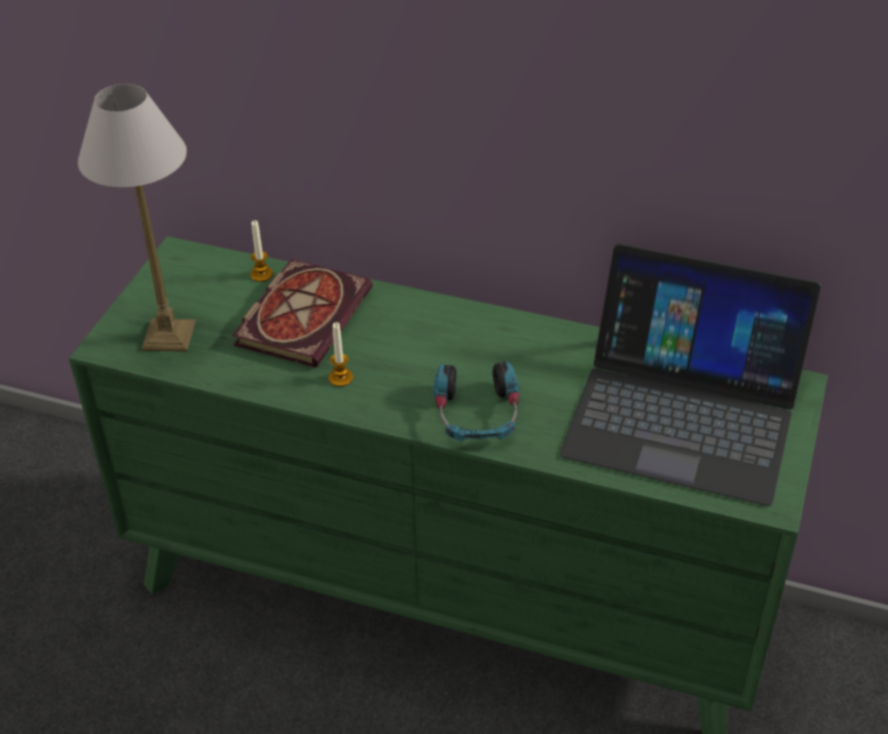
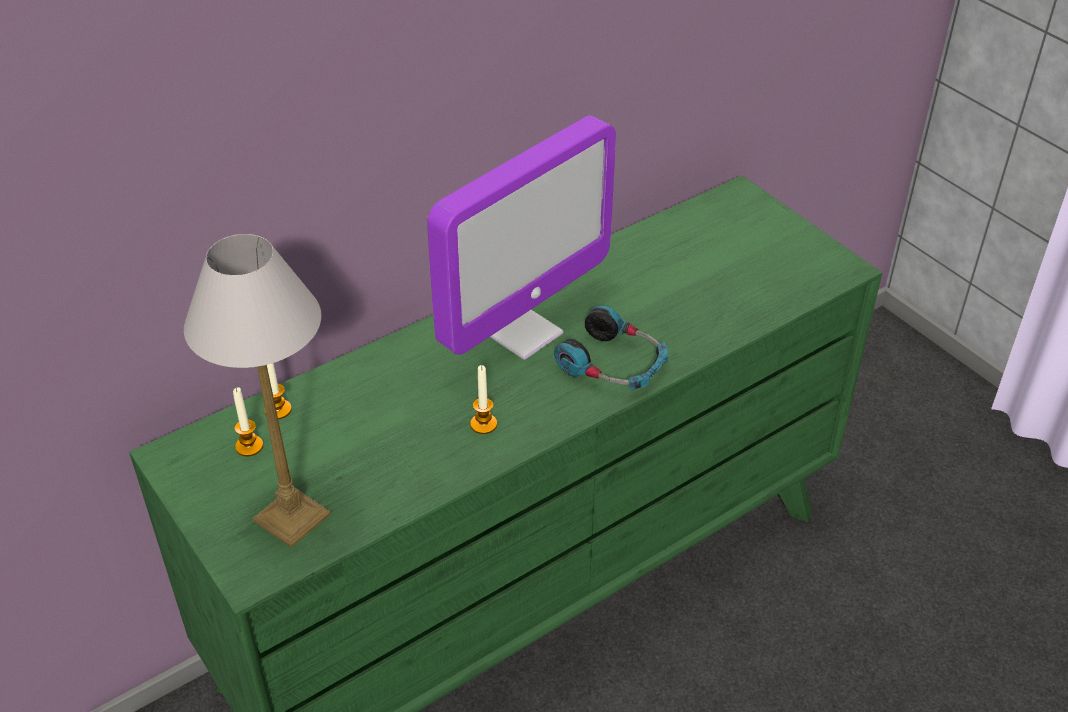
camera: 55 degrees left, 0 degrees up
book [232,259,373,368] -> none
laptop [560,243,821,506] -> none
none -> candle [233,387,263,456]
none -> monitor [427,115,616,360]

